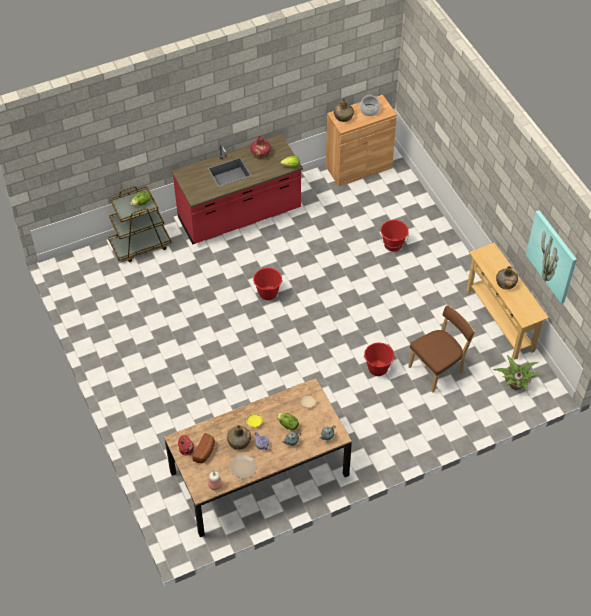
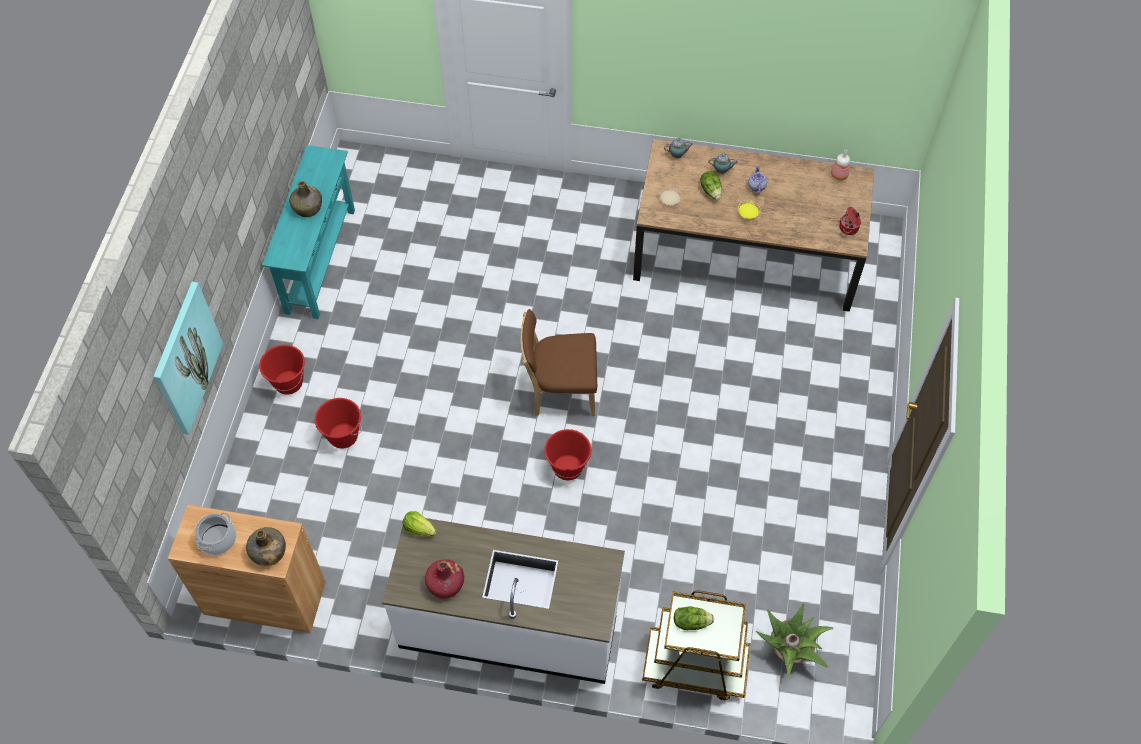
camera: 145 degrees left, 5 degrees up
red counter [172,134,303,244] -> white counter [382,518,625,684]
bread [193,433,215,463] -> none
green bottle [227,425,251,450] -> none
plate [230,454,257,479] -> none
red bucket [363,342,394,376] -> red bucket moved to [259,345,305,395]
brown chair [408,305,475,393] -> brown chair moved to [521,309,597,416]
beige console table [466,242,549,360] -> turquoise console table [262,145,355,319]
potted plant [493,355,542,391] -> potted plant moved to [756,603,833,677]
picture [526,210,577,303] -> picture moved to [153,282,223,435]

